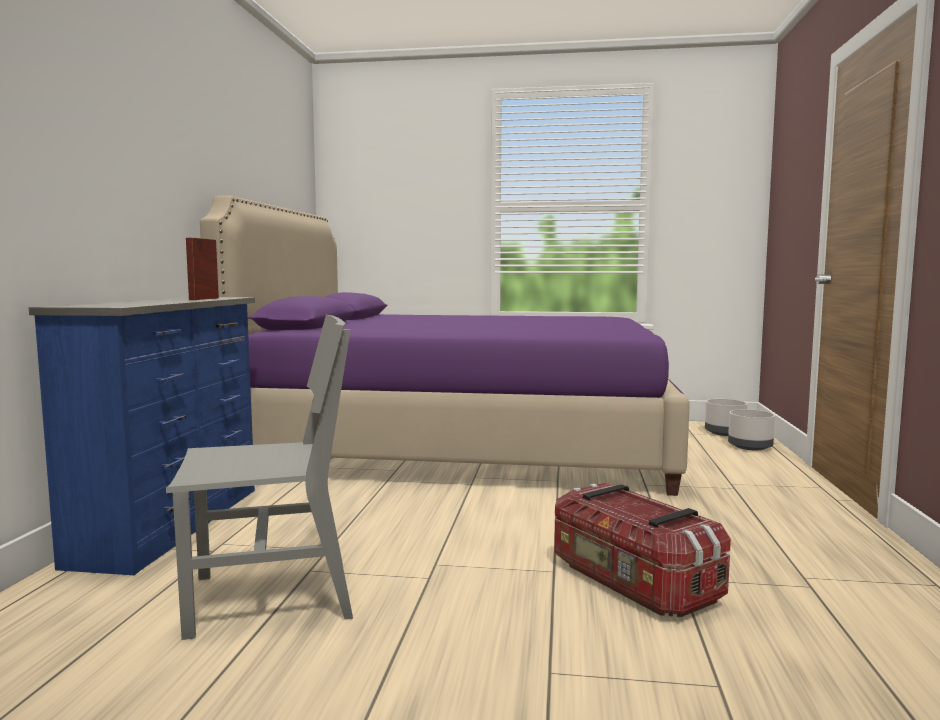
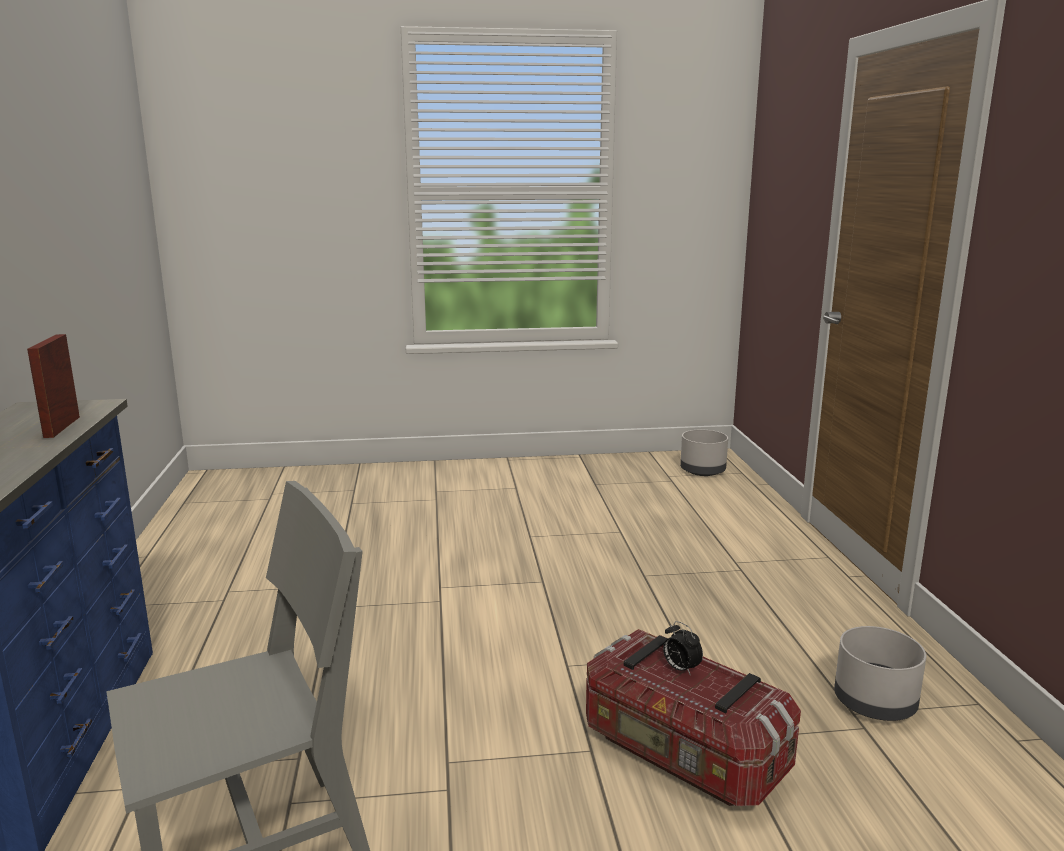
camera: 15 degrees left, 10 degrees up
purple bed [200,196,690,496] -> none
grey planter [728,409,775,450] -> grey planter moved to [834,626,926,721]
none -> alarm clock [663,621,703,676]

